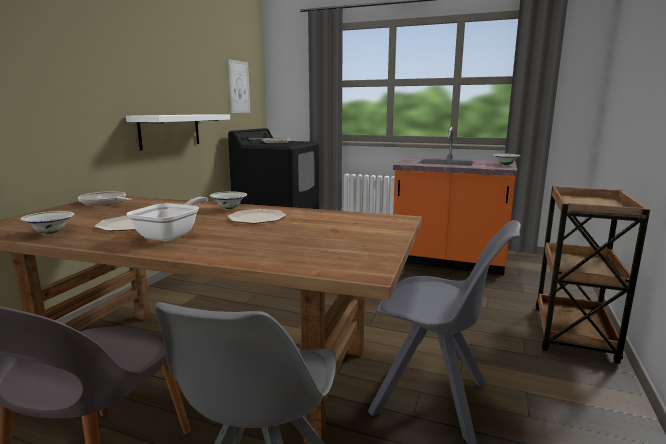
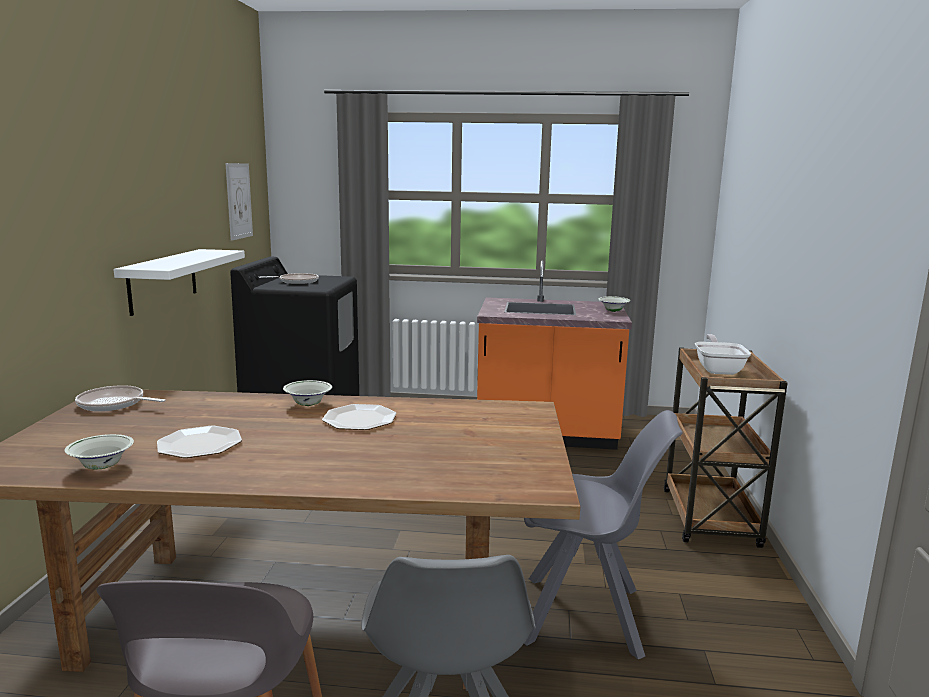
camera: 15 degrees left, 0 degrees up
frying pan [126,197,208,241] -> frying pan moved to [695,334,751,375]

